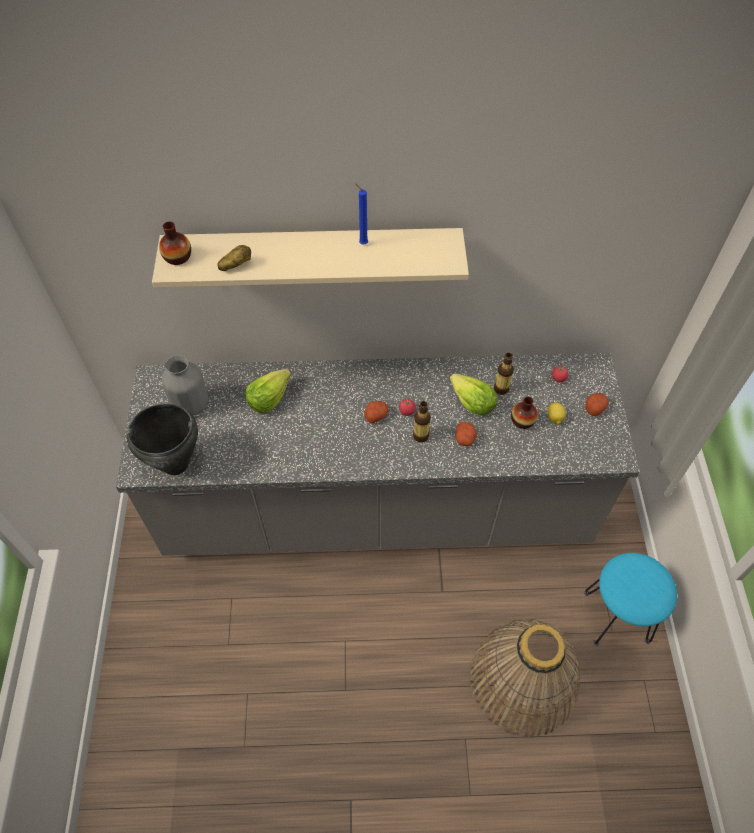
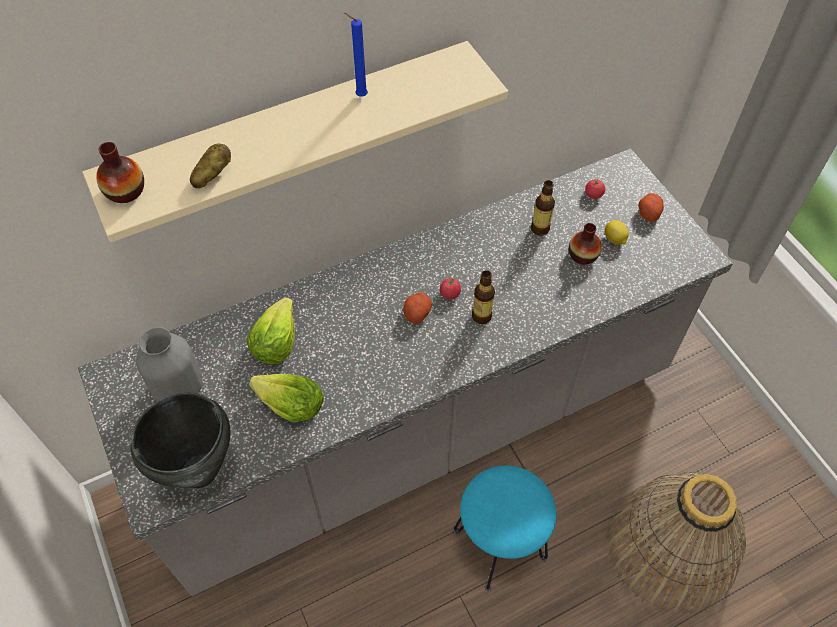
camera: 25 degrees left, 0 degrees up
lettuce [450,373,498,415] -> lettuce moved to [249,374,324,422]
potato [455,422,477,446] -> none
turquoise stool [584,553,677,646] -> turquoise stool moved to [454,465,556,591]

